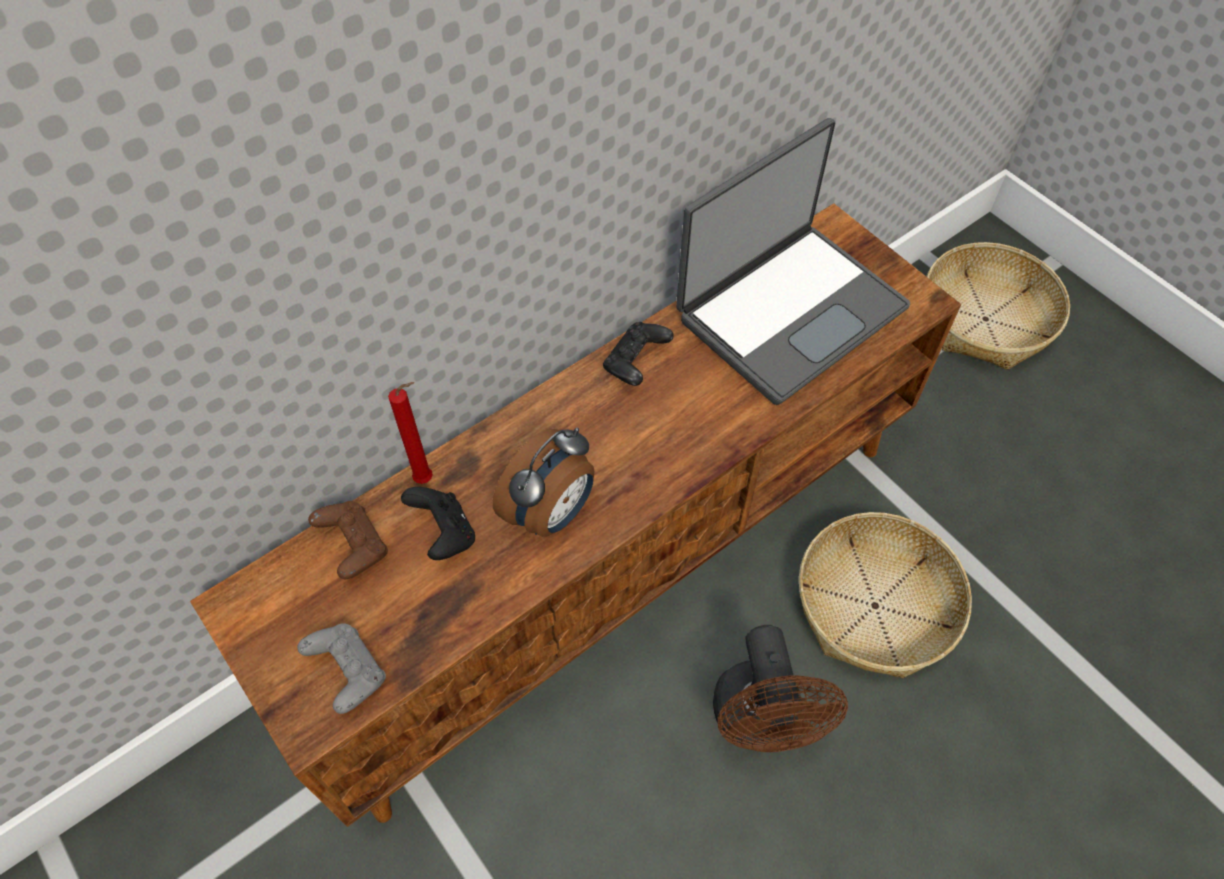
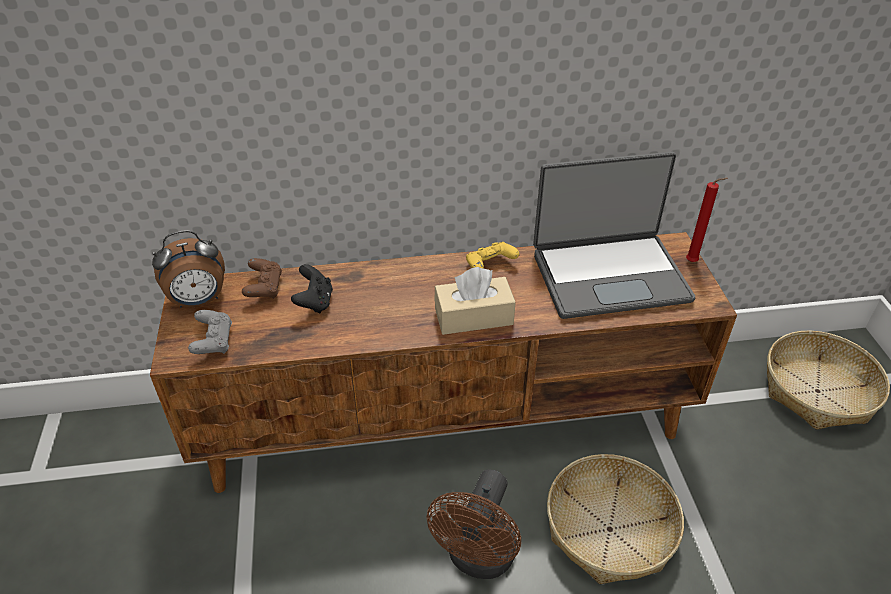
camera: 30 degrees right, 15 degrees down
red candle [388,382,433,484] -> red candle moved to [686,178,728,262]
alarm clock [493,428,594,537] -> alarm clock moved to [152,230,225,307]
black game controller [603,322,674,386] -> yellow game controller [466,242,519,269]
none -> beige tissue box [435,267,516,335]

